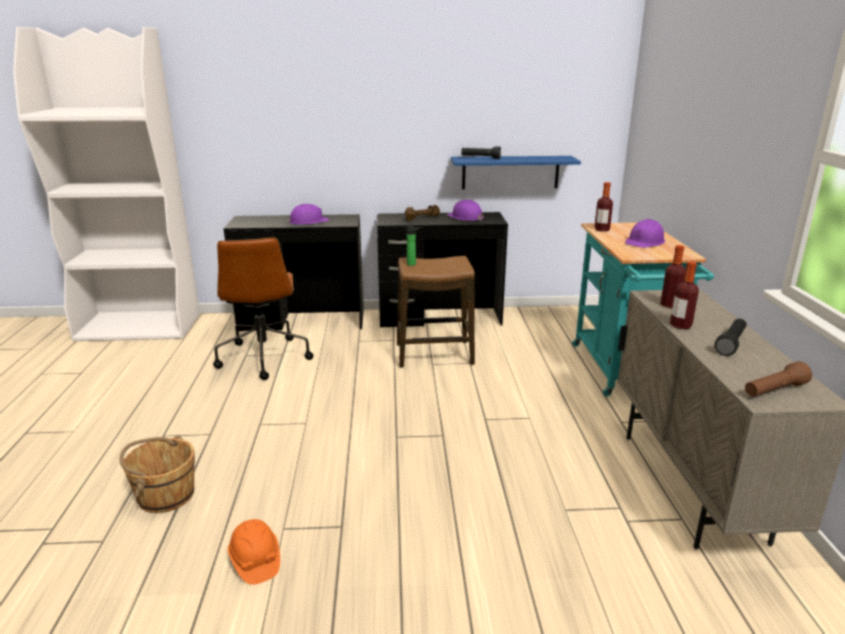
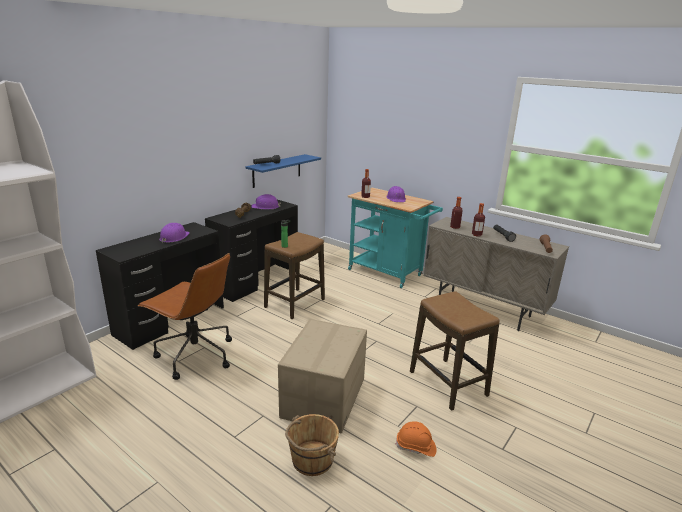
camera: 50 degrees left, 0 degrees up
none -> cardboard box [278,319,367,433]
none -> stool [410,291,500,411]

